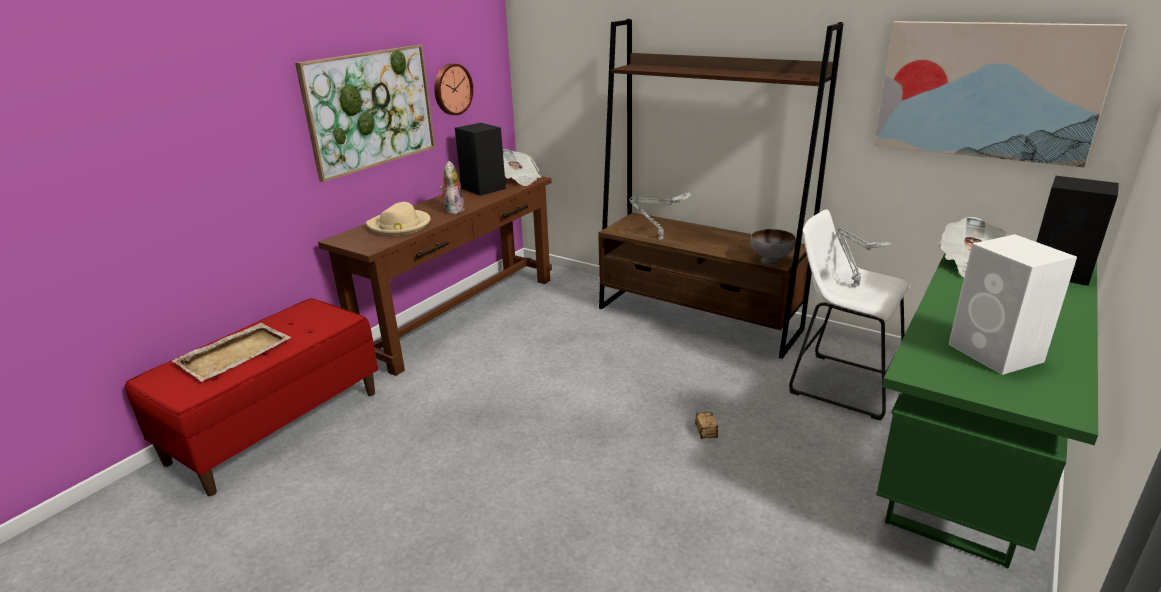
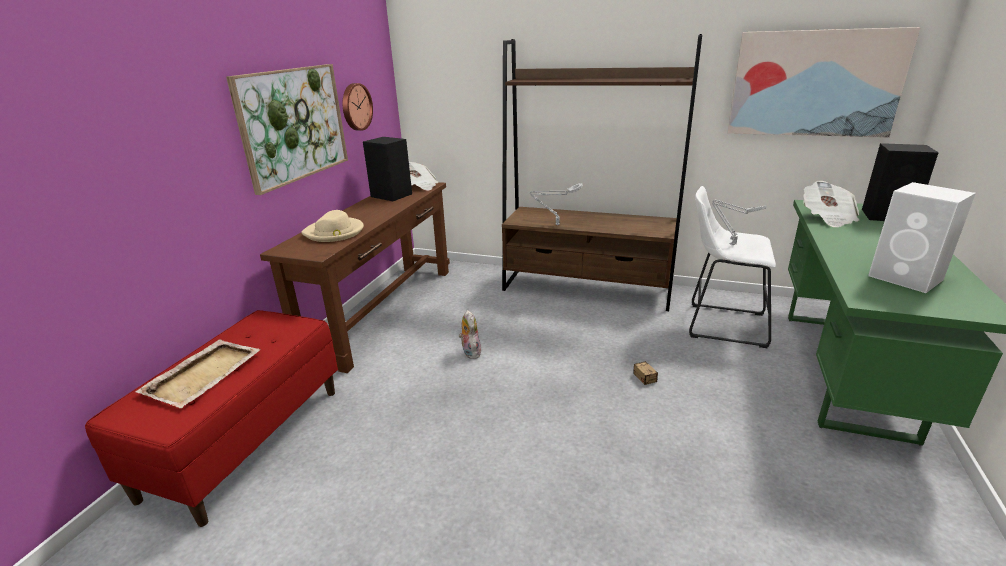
camera: 15 degrees left, 0 degrees up
plush toy [439,161,464,214] -> plush toy moved to [459,310,481,359]
grey bowl [750,229,796,265] -> none

